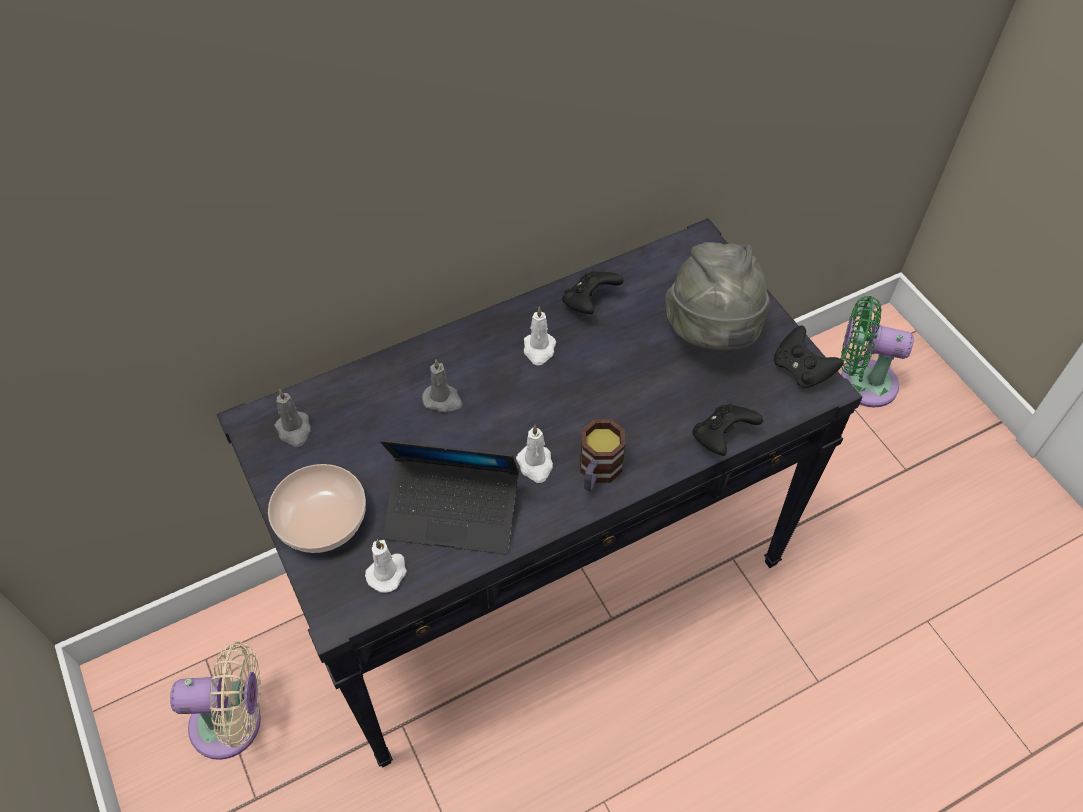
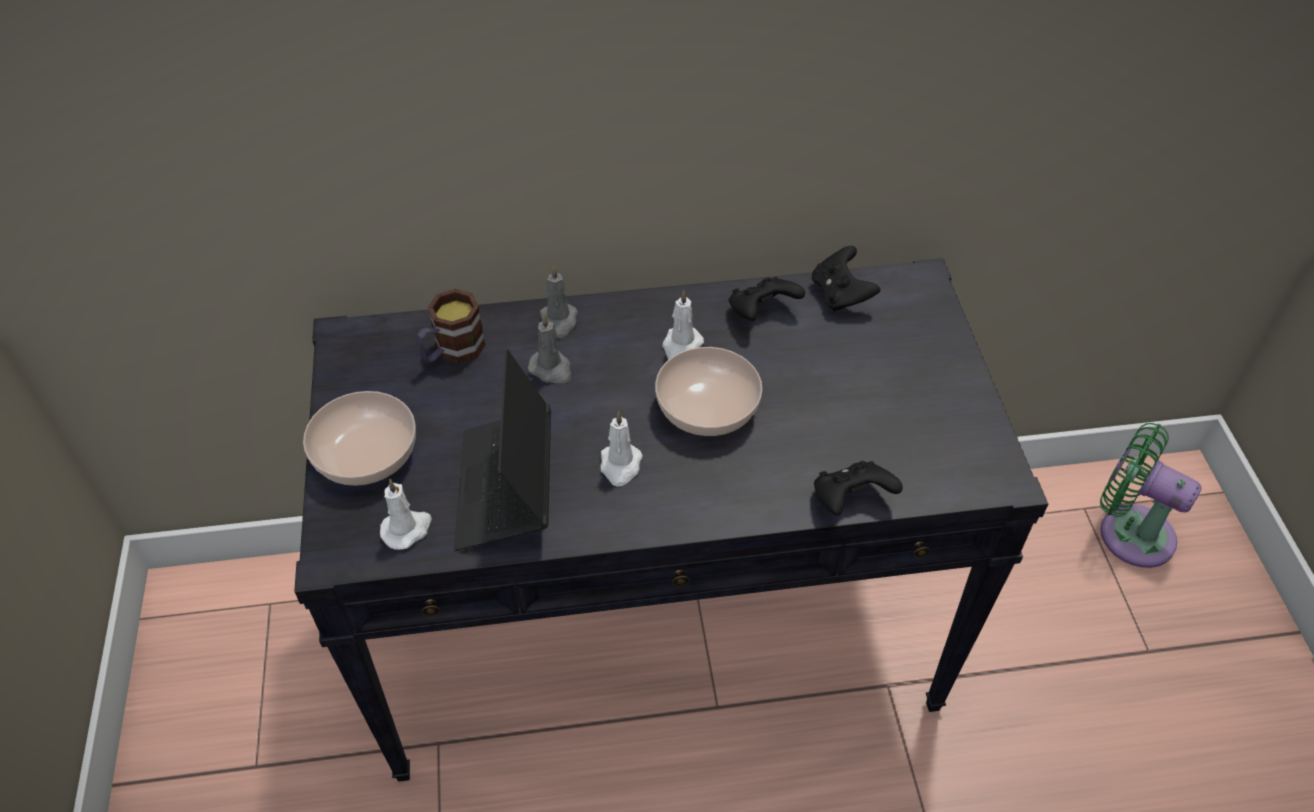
camera: 20 degrees right, 5 degrees down
beige fan [170,642,261,760] -> none
grey candle [274,389,311,447] -> grey candle moved to [540,266,578,339]
laptop [380,440,519,554] -> laptop turned 60 degrees clockwise [454,349,551,550]
mug [580,419,626,491] -> mug moved to [417,289,486,364]
grey hat [665,242,770,351] -> none
black game controller [774,326,843,389] -> black game controller moved to [812,246,881,312]
none -> bowl [655,347,762,436]

